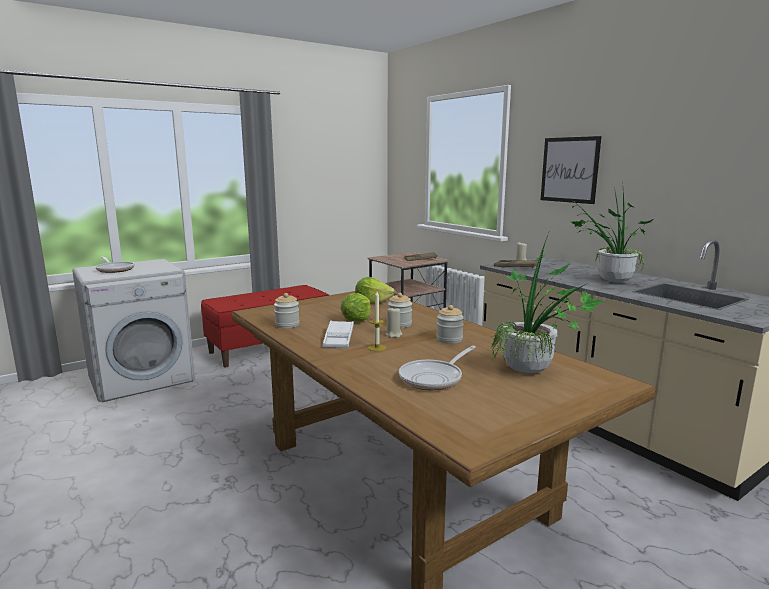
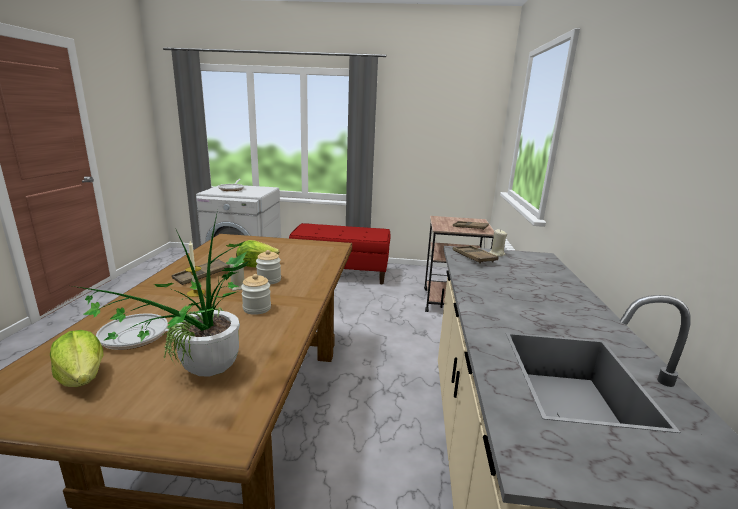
camera: 40 degrees right, 5 degrees up
jar [274,293,300,328] -> none
white tray [323,320,354,348] -> brown tray [172,259,230,285]
lettuce [355,277,395,304] -> lettuce moved to [50,330,103,387]
picture [541,136,601,204] -> none
potted plant [570,180,654,283] -> none

